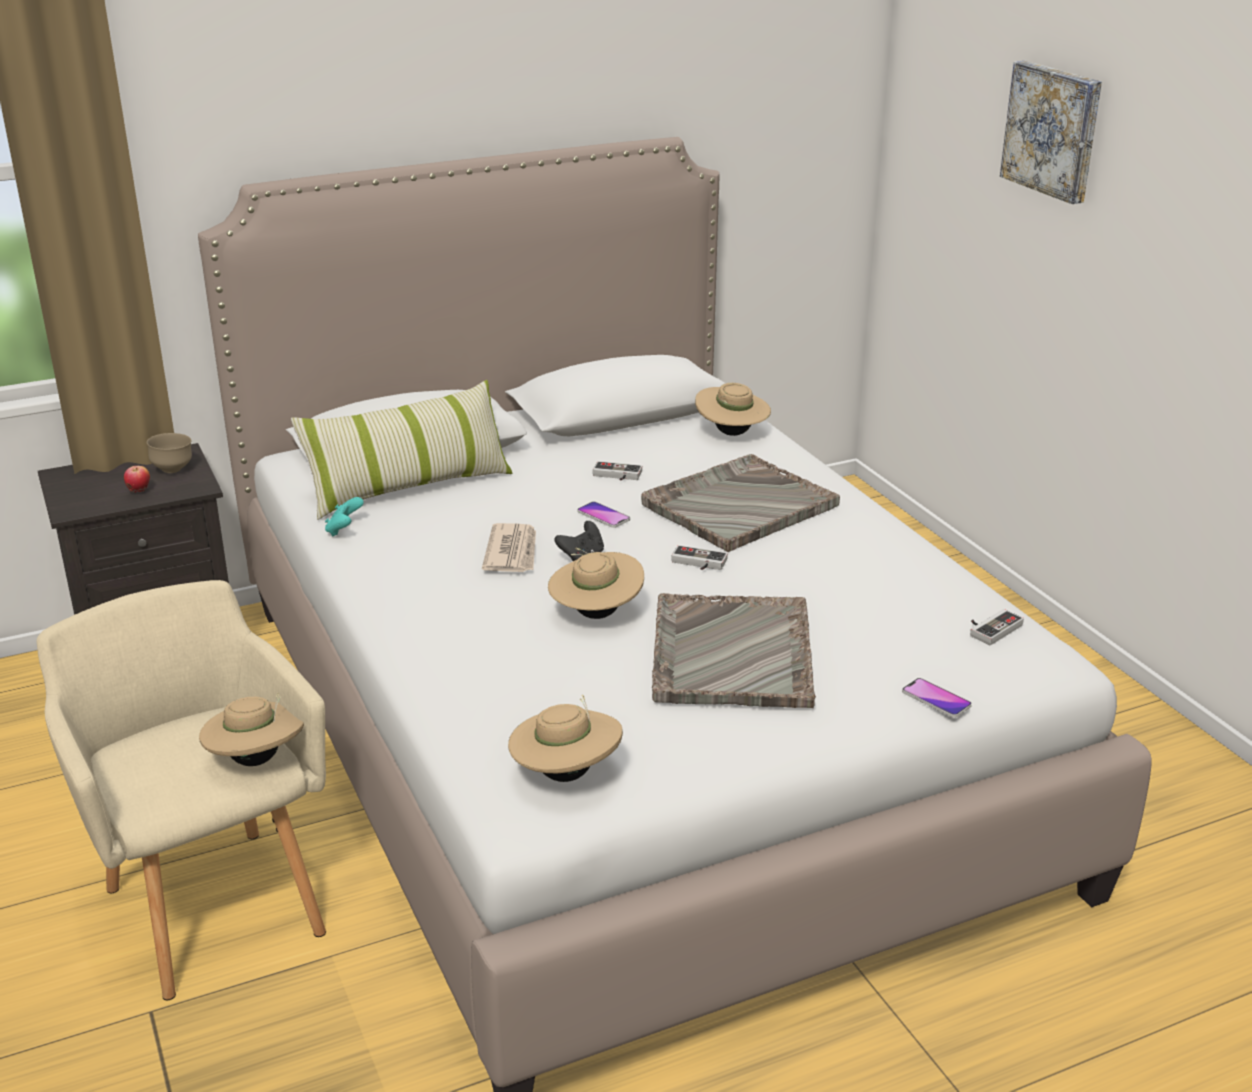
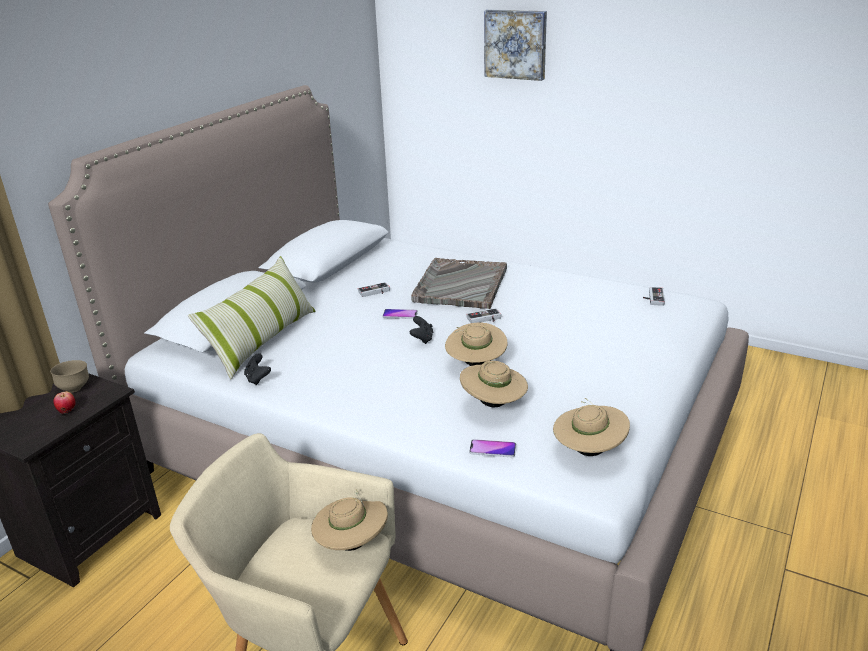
camera: 35 degrees left, 0 degrees up
turquoise game controller [325,497,364,537] -> black game controller [244,353,271,385]
newspaper [482,523,536,572] -> none
grey tray [652,593,816,708] -> none
beige hat [695,383,771,436] -> beige hat moved to [460,361,528,407]
phone [902,678,972,718] -> phone moved to [469,439,516,457]

